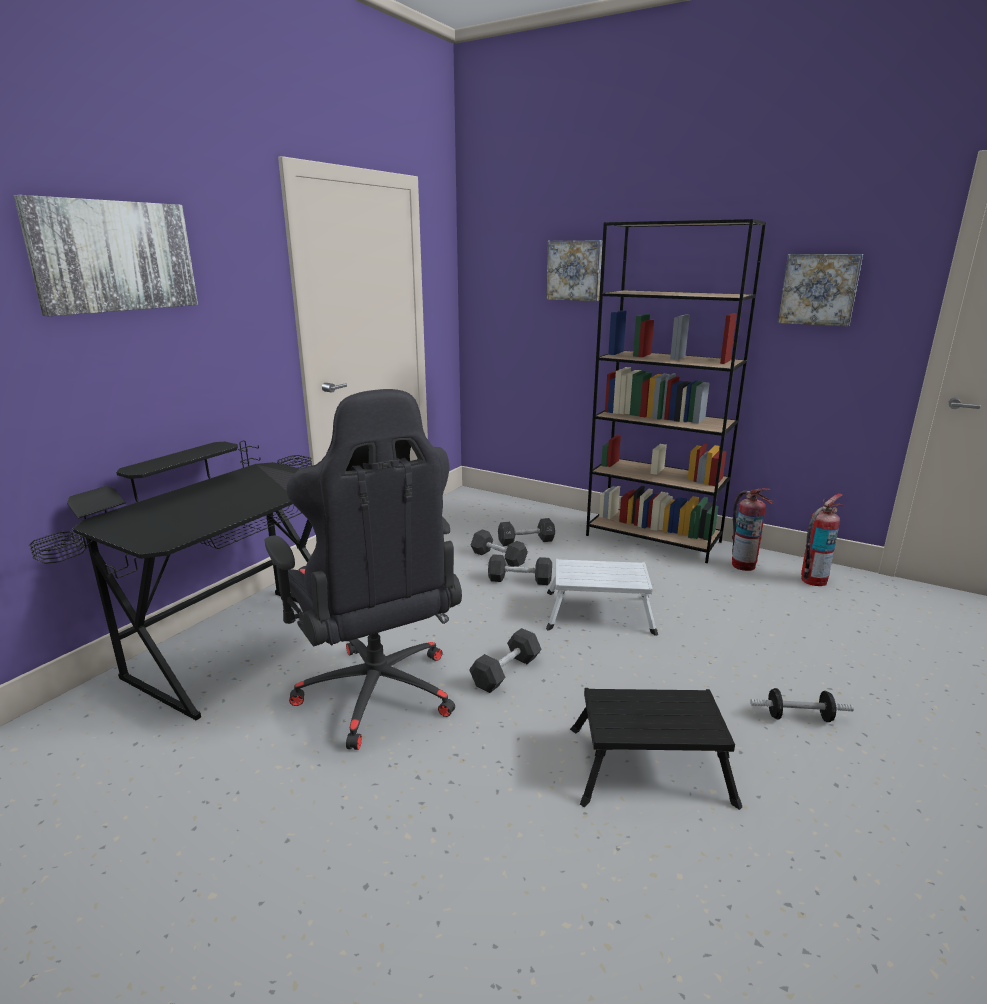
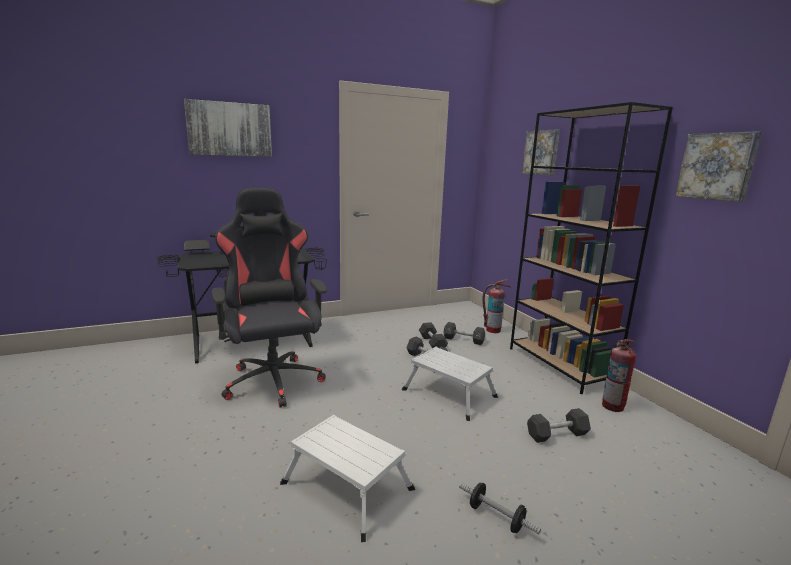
camera: 35 degrees right, 5 degrees down
black office chair [265,389,462,750] -> black office chair turned 150 degrees clockwise [212,187,327,408]
black dumbbell [469,628,542,693] -> black dumbbell moved to [527,408,591,443]
black step ladder [570,688,742,810] -> white step ladder [280,415,415,542]
fire extinguisher [801,493,844,586] -> fire extinguisher moved to [482,279,511,333]

